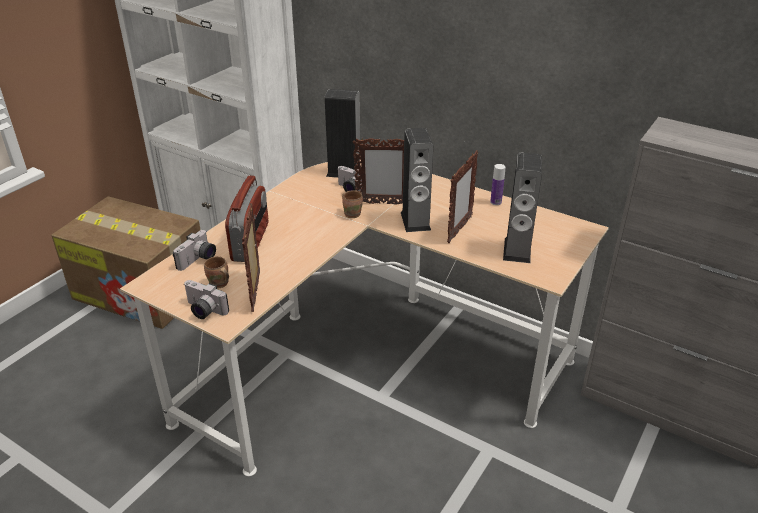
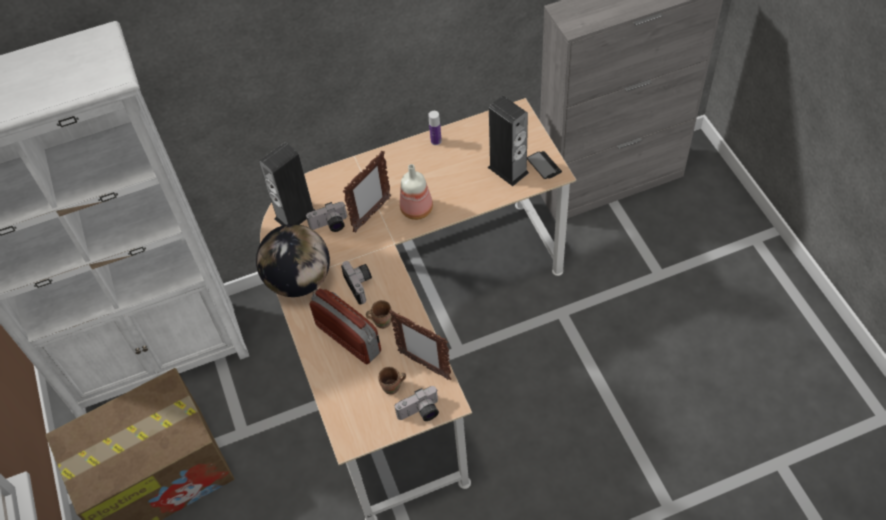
camera: 50 degrees left, 20 degrees up
camera [173,230,216,271] -> camera moved to [341,261,372,304]
brown mug [342,190,363,218] -> brown mug moved to [366,300,392,329]
speaker [401,128,433,232] -> bottle [400,164,433,220]
picture frame [447,150,478,243] -> none
none -> globe [256,224,330,297]
none -> phone [527,151,562,179]

